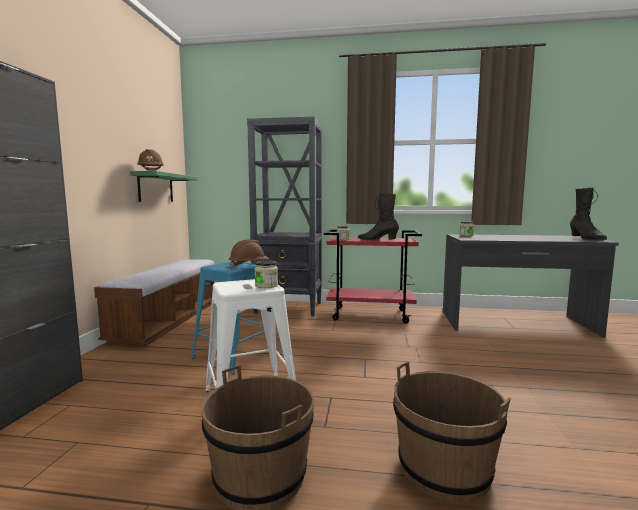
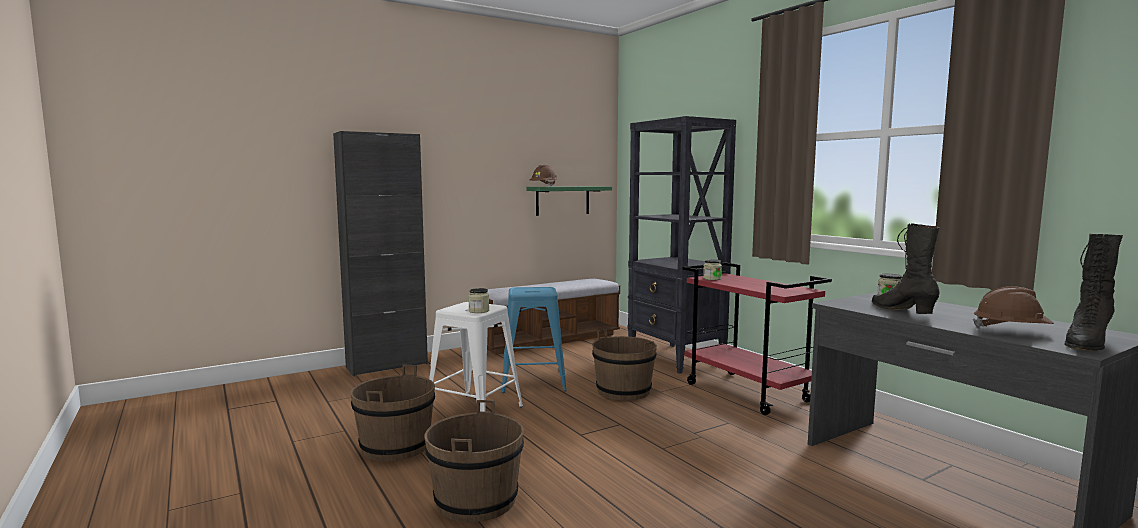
camera: 50 degrees right, 0 degrees up
brown hard hat [229,239,270,269] -> brown hard hat moved to [973,286,1054,329]
black boot [358,193,399,241] -> black boot moved to [872,223,940,314]
none -> brown bucket [592,329,657,401]

